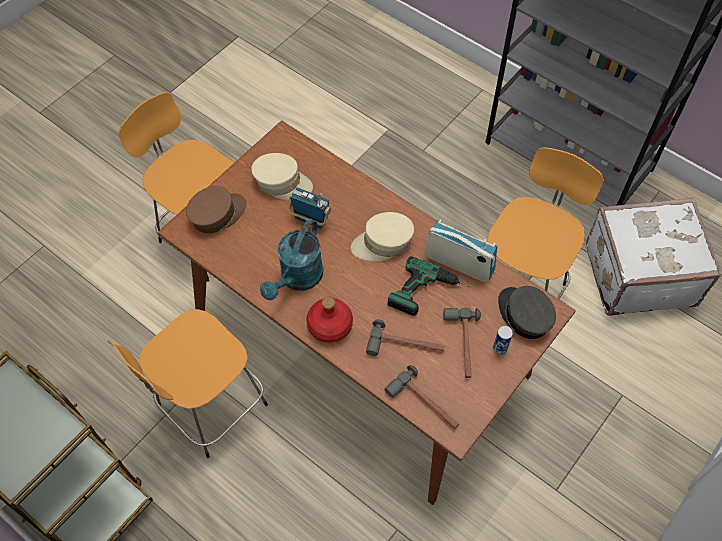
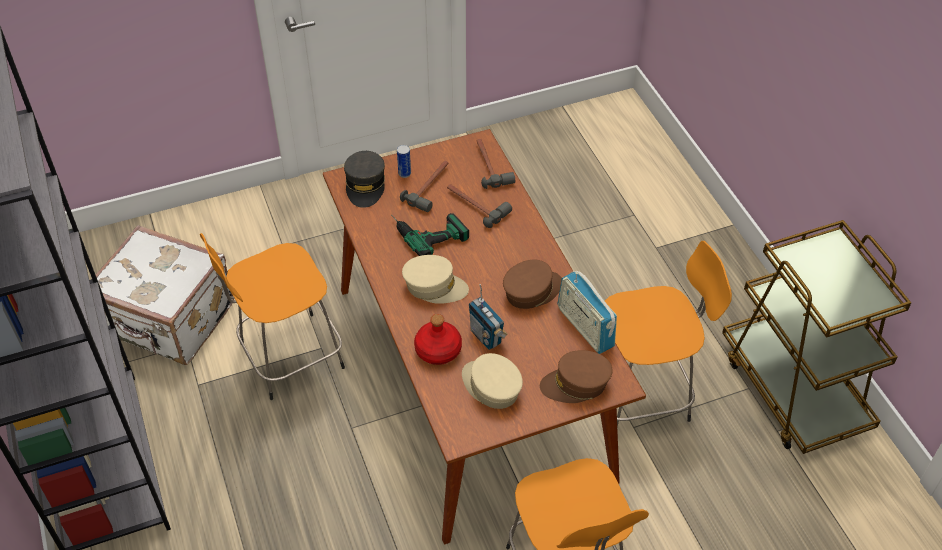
camera: 150 degrees left, 10 degrees down
turquoise watering can [260,219,324,300] -> brown cap [503,260,562,309]
red bottle [306,297,353,342] -> red bottle moved to [414,314,462,365]
radio [424,219,497,283] -> radio moved to [558,271,617,354]

